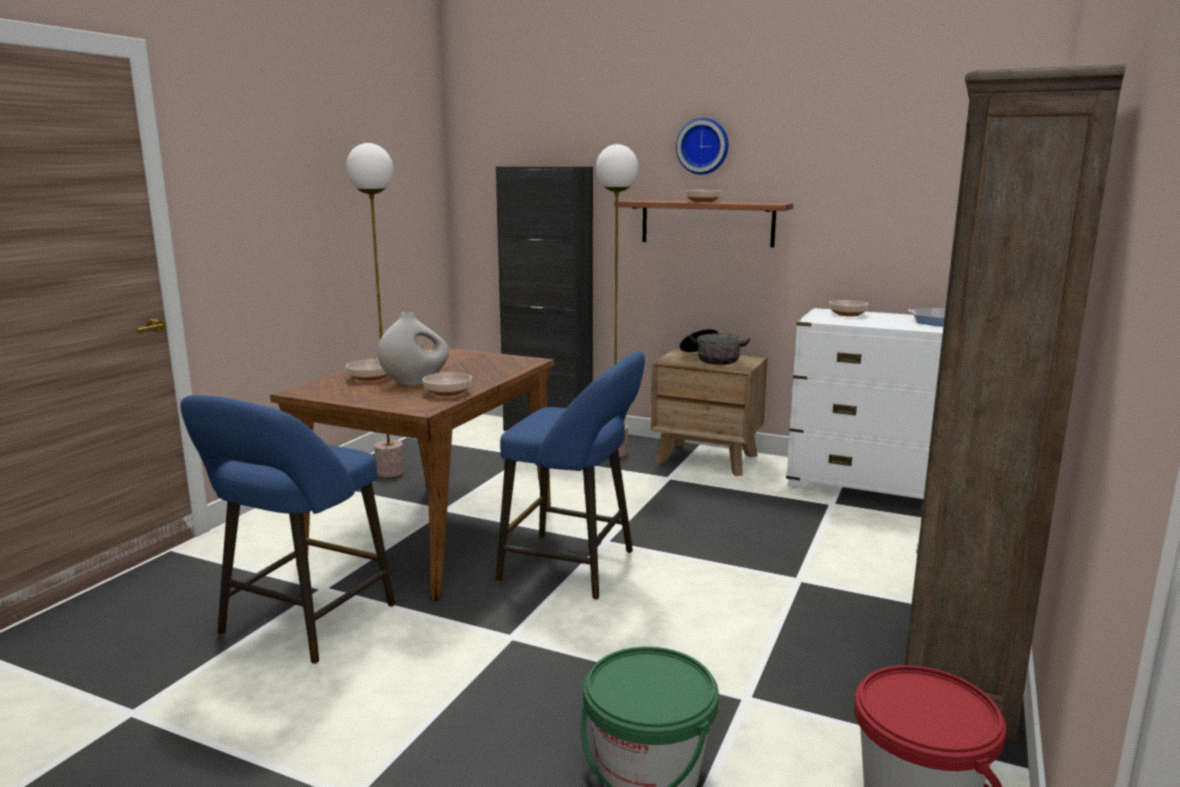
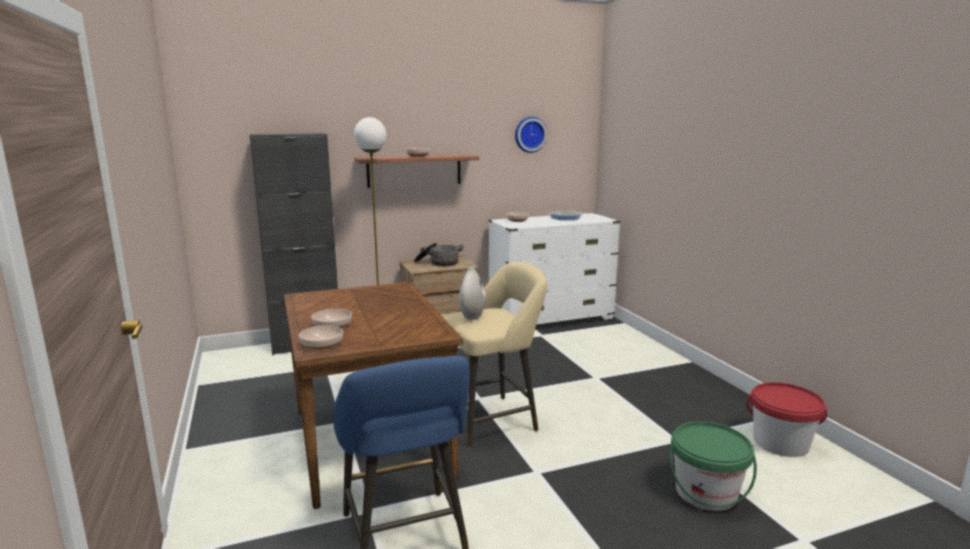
camera: 45 degrees left, 0 degrees up
floor lamp [346,143,405,477] -> none
white vase [378,312,449,385] -> white vase moved to [459,266,486,320]
bowl [423,372,472,397] -> bowl moved to [299,325,343,350]
blue stool [496,351,645,600] -> beige stool [444,262,547,448]
wall clock [676,118,728,175] -> wall clock moved to [515,117,547,153]
brown bookcase [905,65,1126,741] -> none

